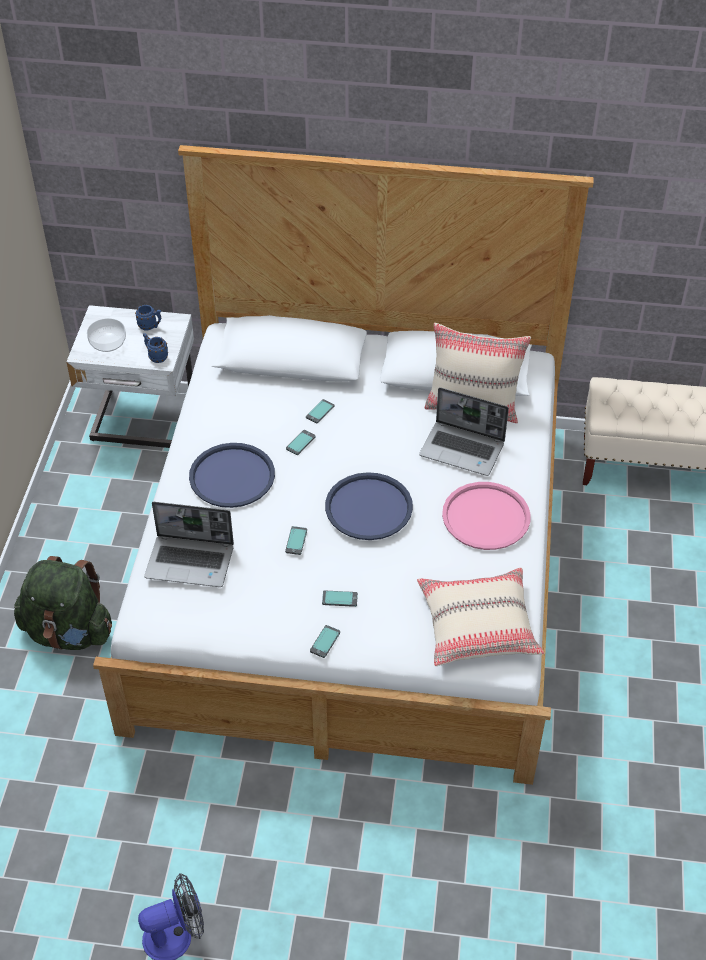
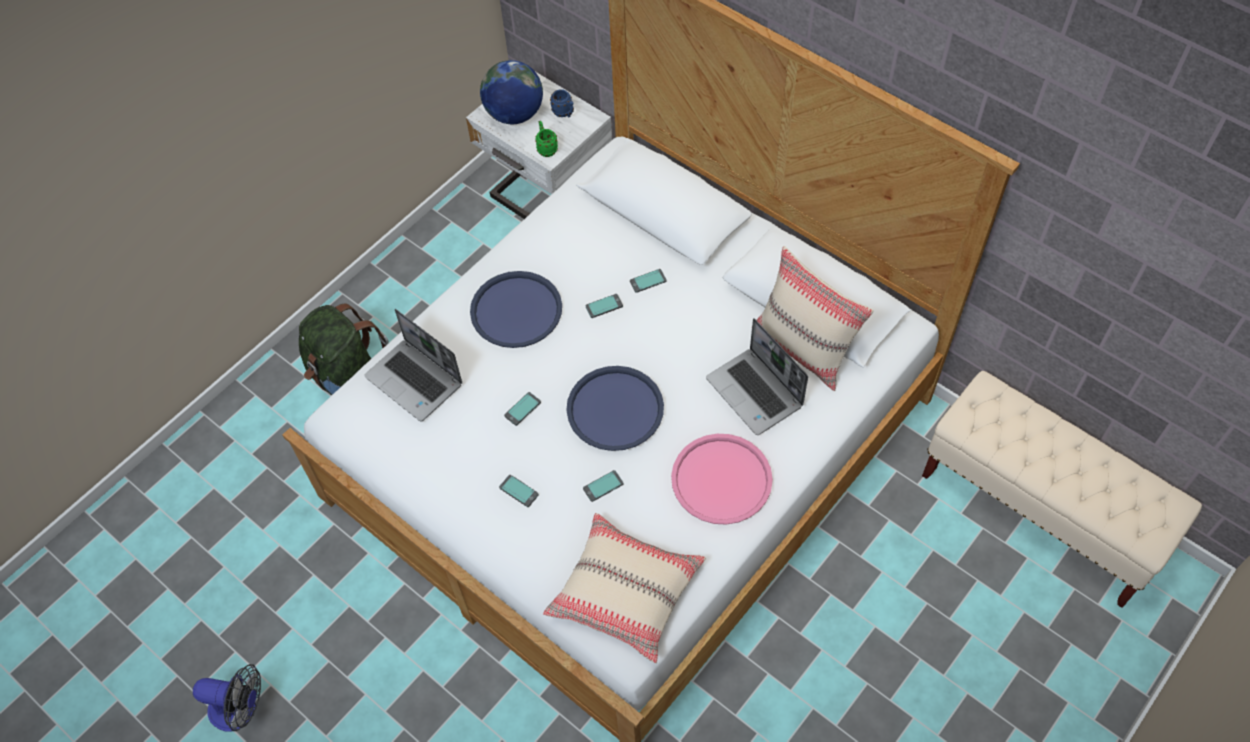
camera: 35 degrees right, 10 degrees up
bowl [87,318,126,352] -> globe [480,60,543,124]
blue mug [143,333,168,363] -> green mug [535,121,558,157]
phone [310,625,340,658] -> phone moved to [583,470,623,502]

